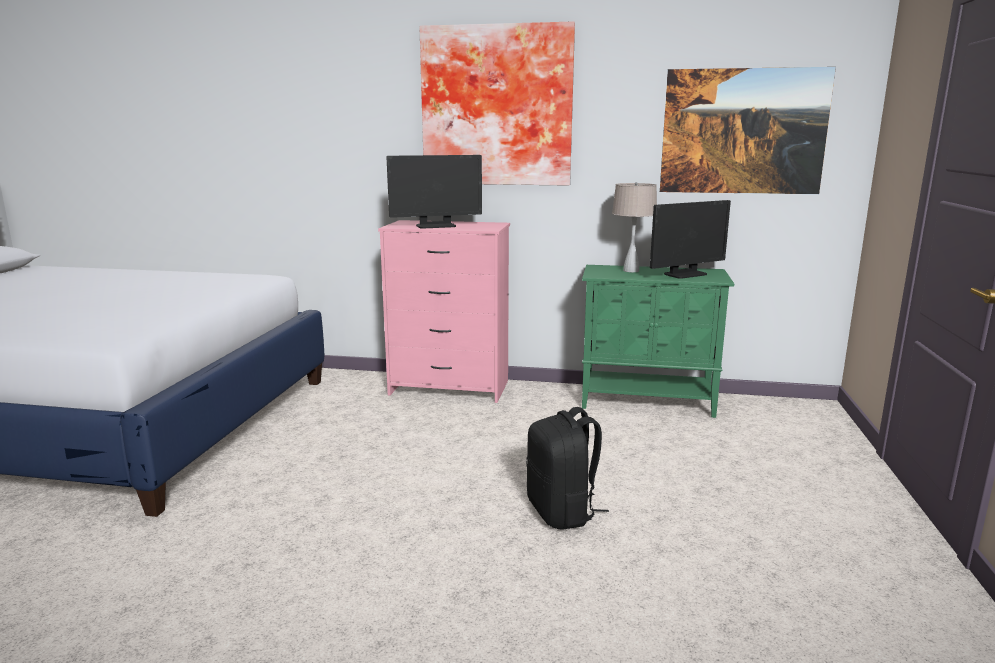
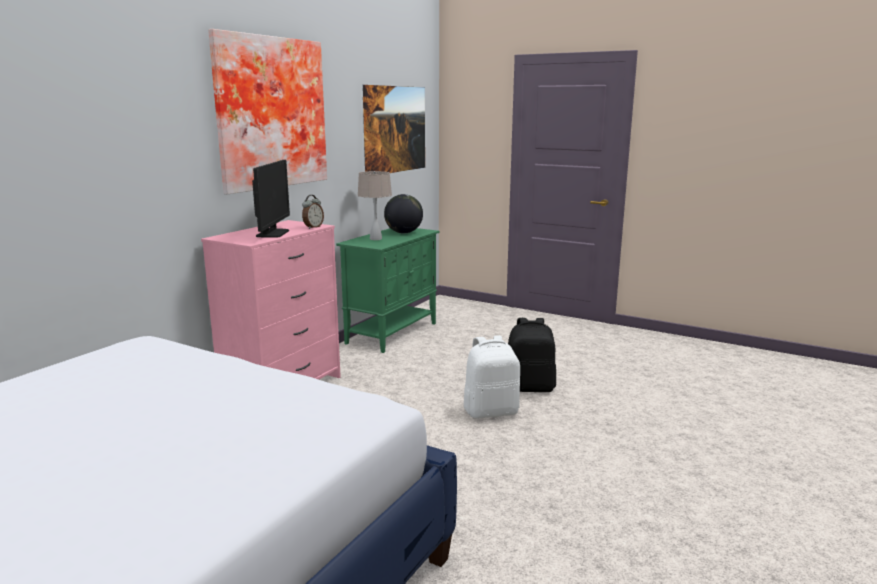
camera: 70 degrees left, 0 degrees up
monitor [650,200,731,279] -> globe [384,194,423,233]
none -> alarm clock [302,195,324,229]
none -> white backpack [464,335,520,419]

